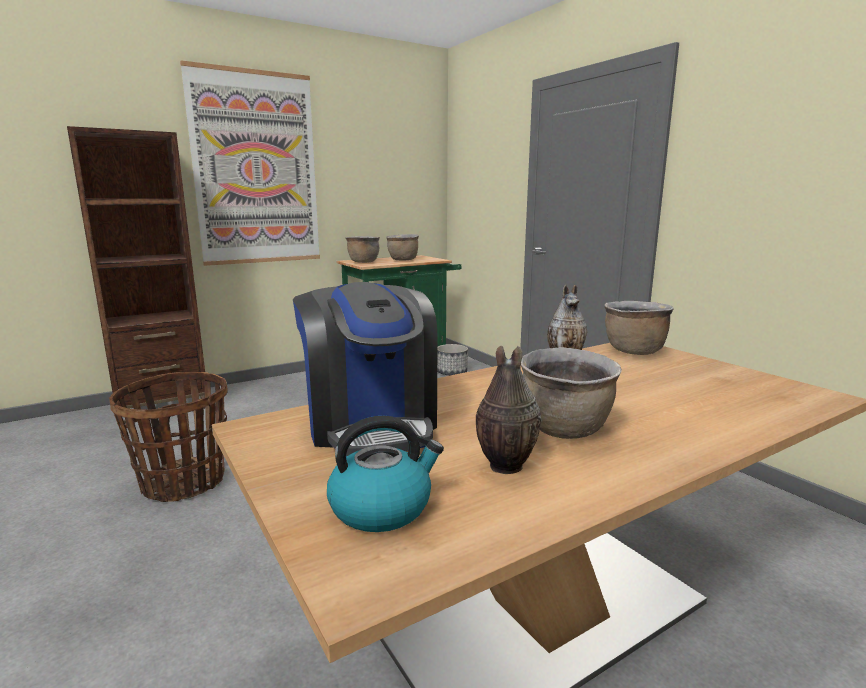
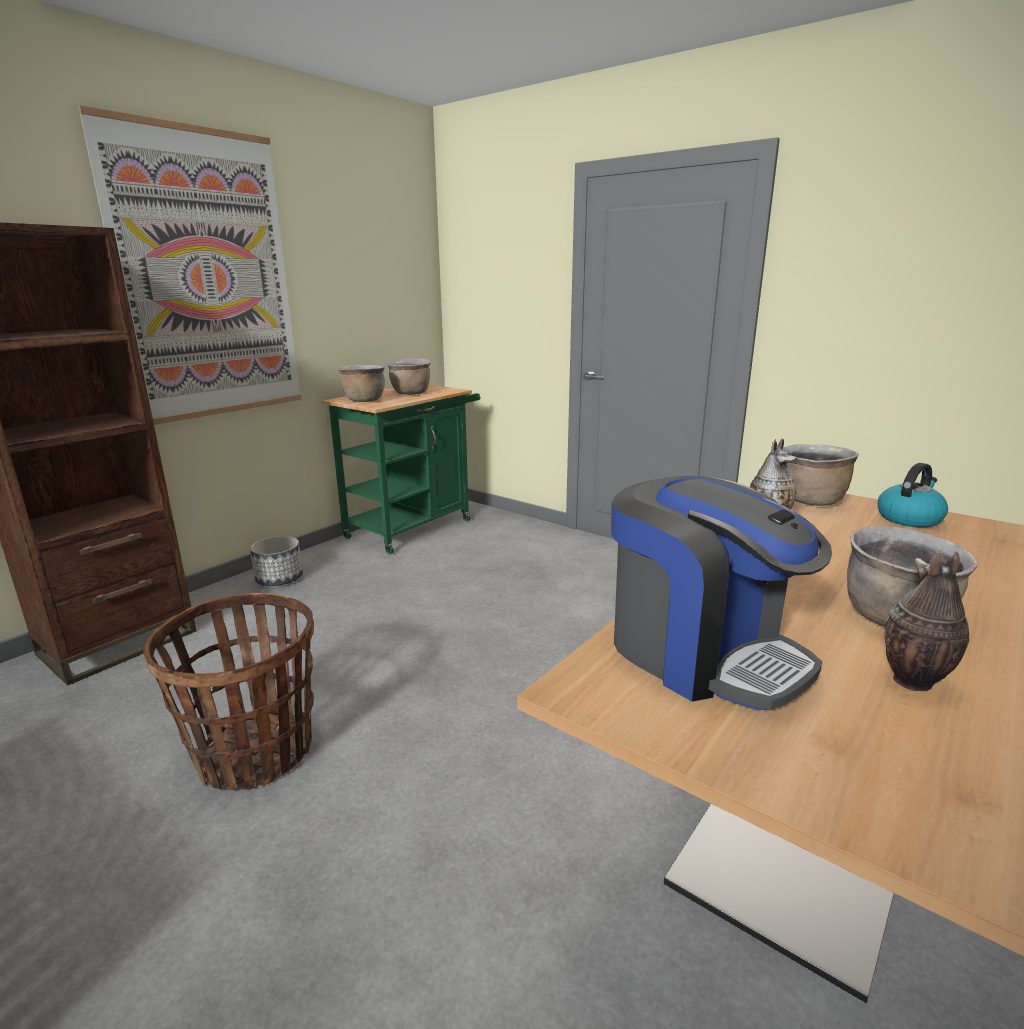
camera: 20 degrees left, 5 degrees up
kettle [327,416,444,532] -> kettle moved to [878,463,948,527]
planter [437,344,468,376] -> planter moved to [250,536,303,586]

